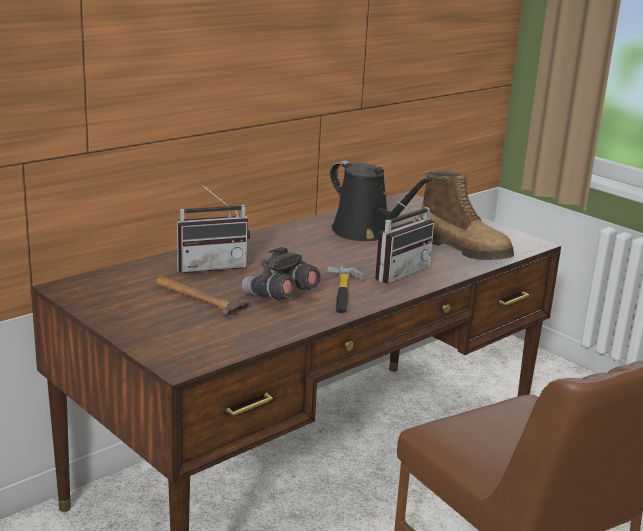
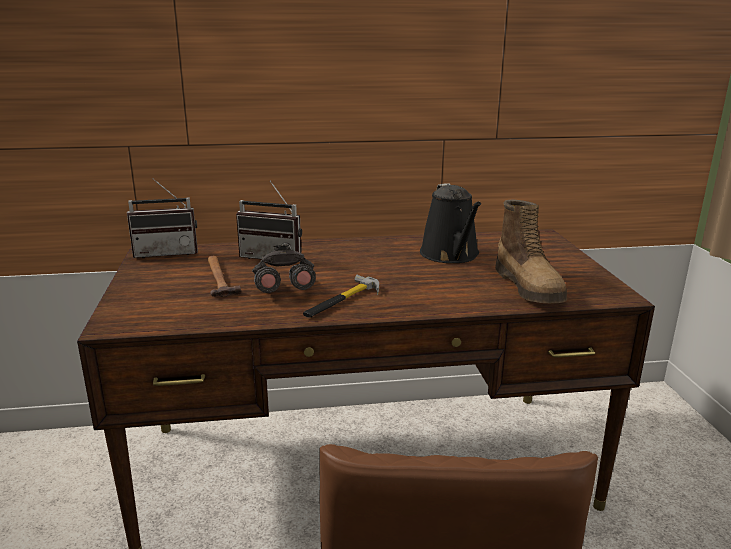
camera: 35 degrees right, 0 degrees up
radio [375,192,434,284] -> radio moved to [127,178,198,258]

